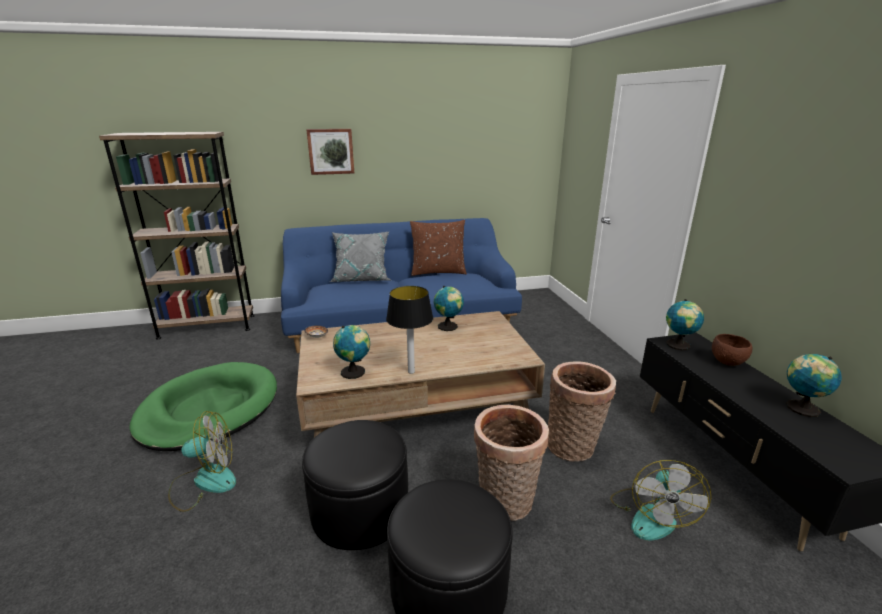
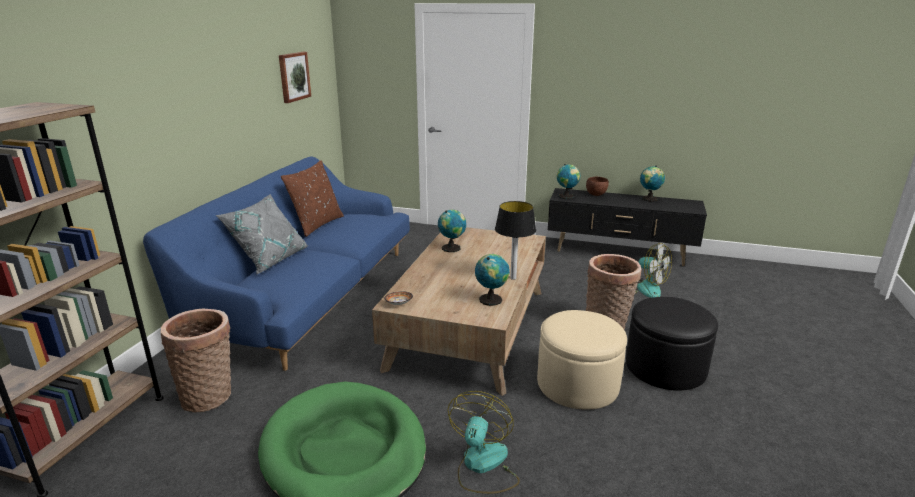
camera: 60 degrees left, 0 degrees up
black ottoman [302,420,408,550] -> beige ottoman [537,310,627,410]
picture [306,129,354,175] -> picture moved to [279,52,311,103]
basket [547,361,616,461] -> basket moved to [161,309,231,413]

